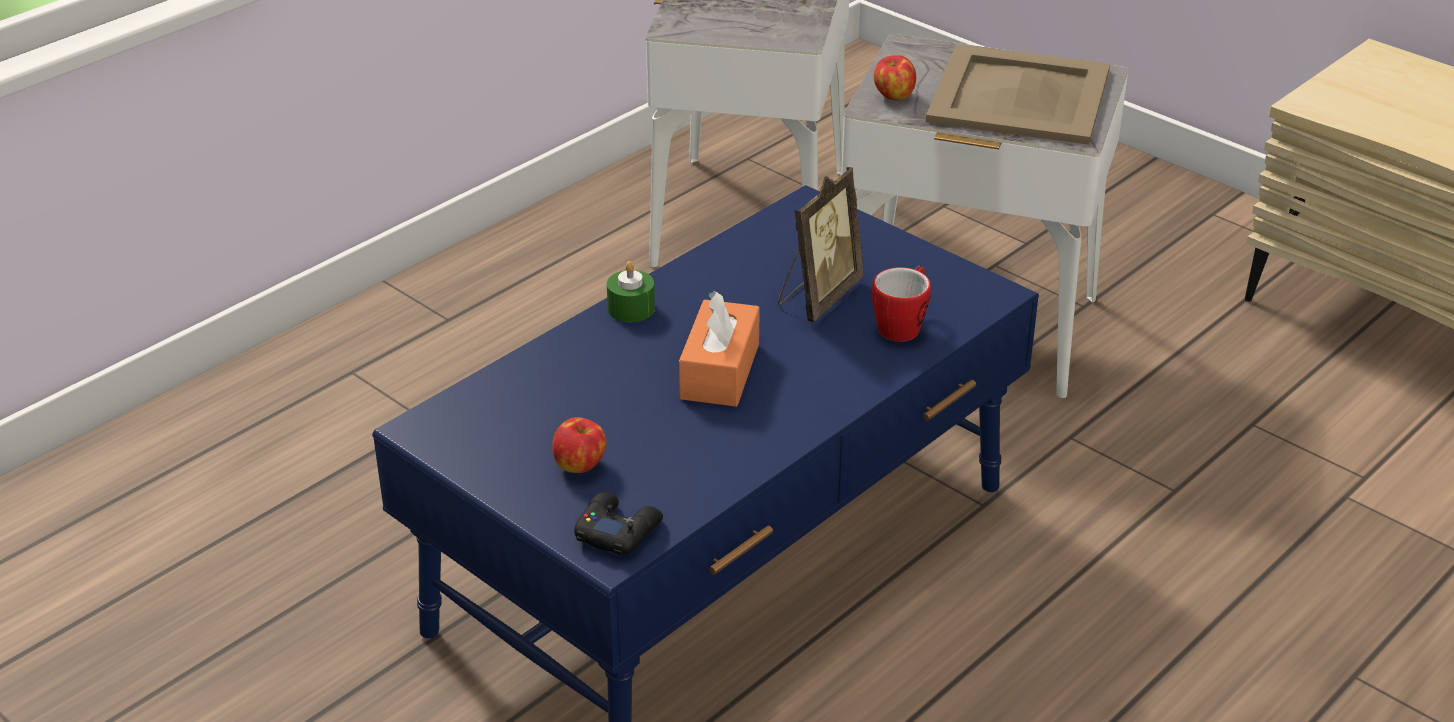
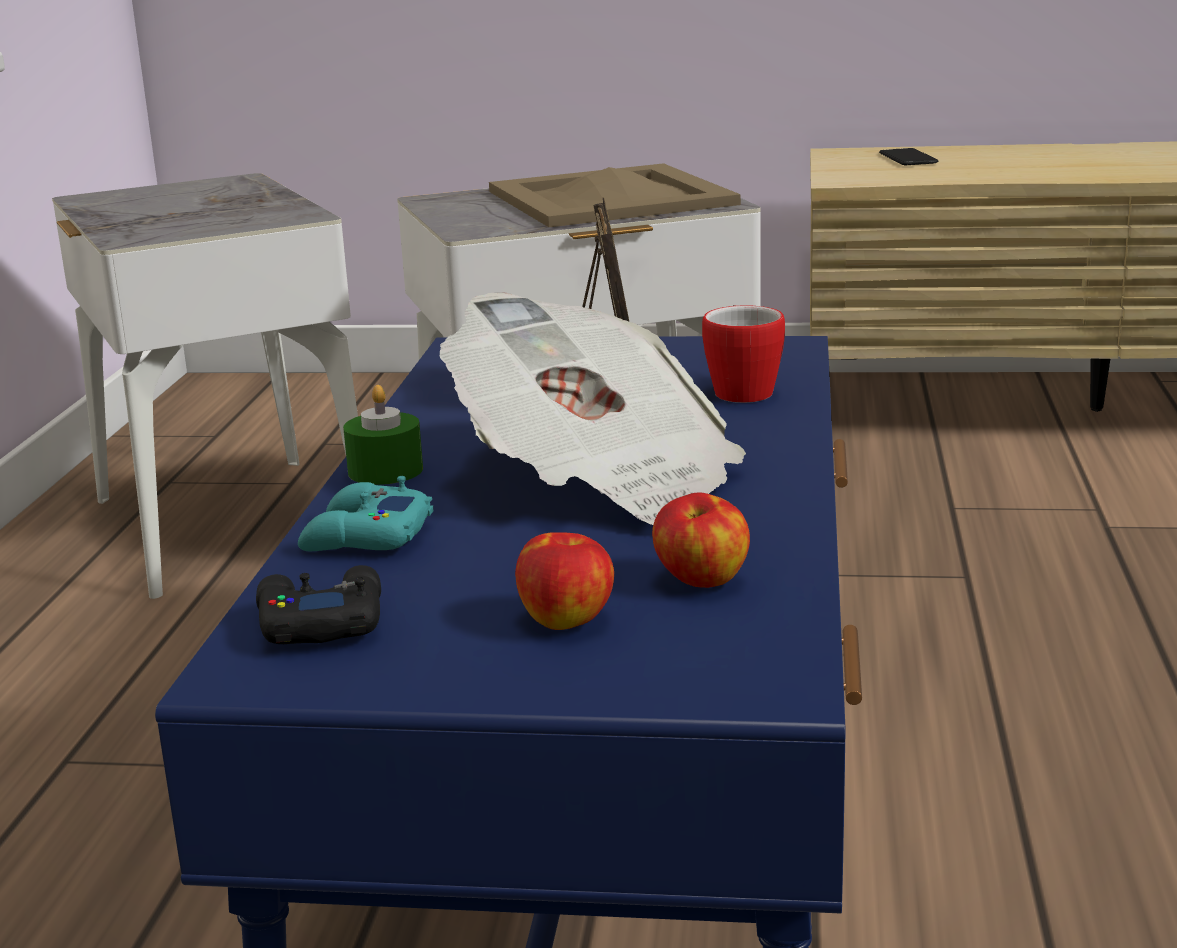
camera: 35 degrees left, 15 degrees down
black game controller [574,492,663,555] -> black game controller moved to [256,565,381,644]
orange tissue box [679,291,760,407] -> newspaper [440,292,746,525]
apple [874,56,916,101] -> apple moved to [652,492,750,588]
none -> turquoise game controller [298,476,433,551]
none -> phone [879,148,938,165]

